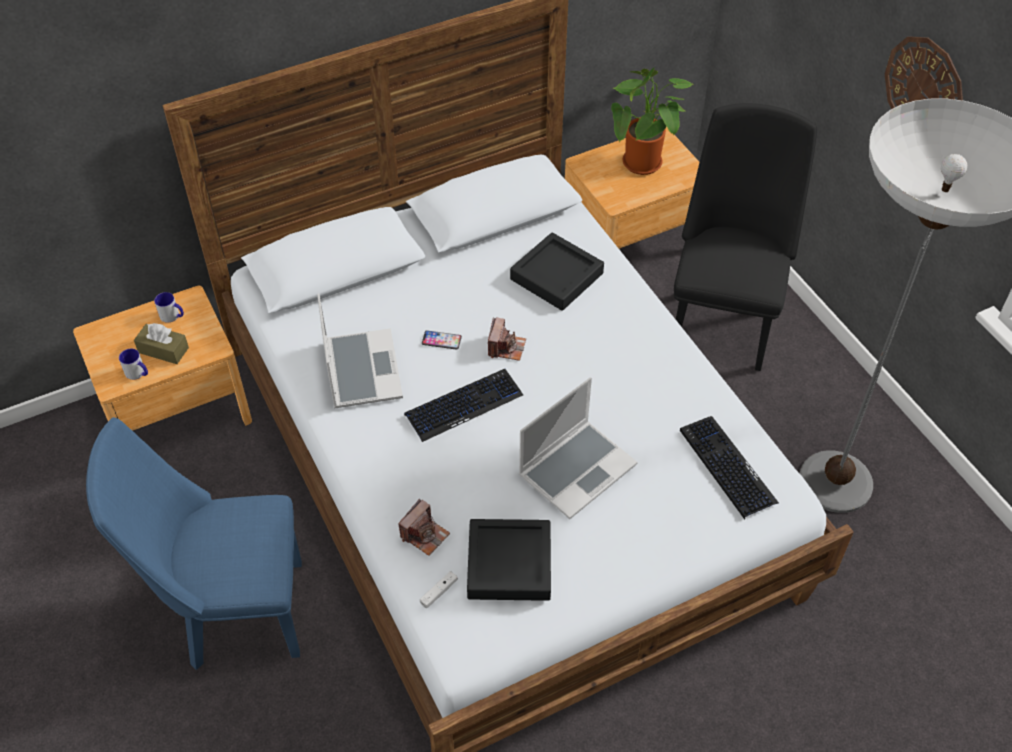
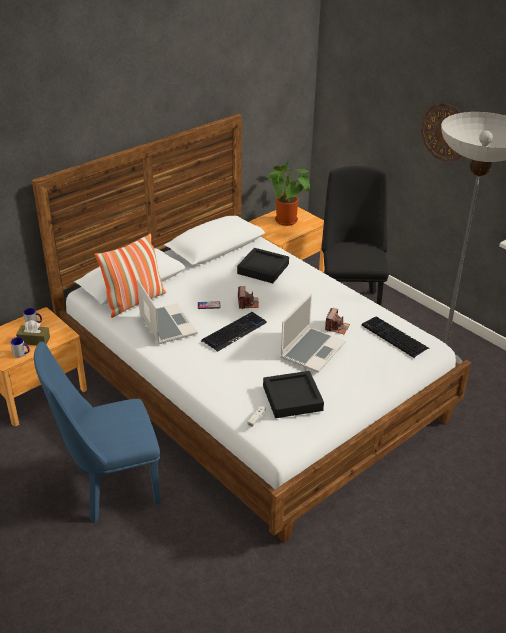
camera: 15 degrees left, 15 degrees down
camera [398,499,450,556] -> camera moved to [325,308,350,334]
none -> pillow [94,233,167,318]

